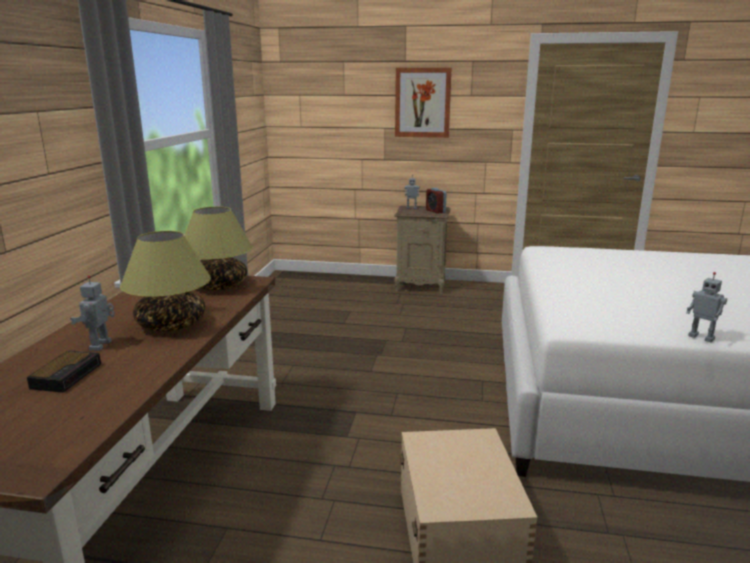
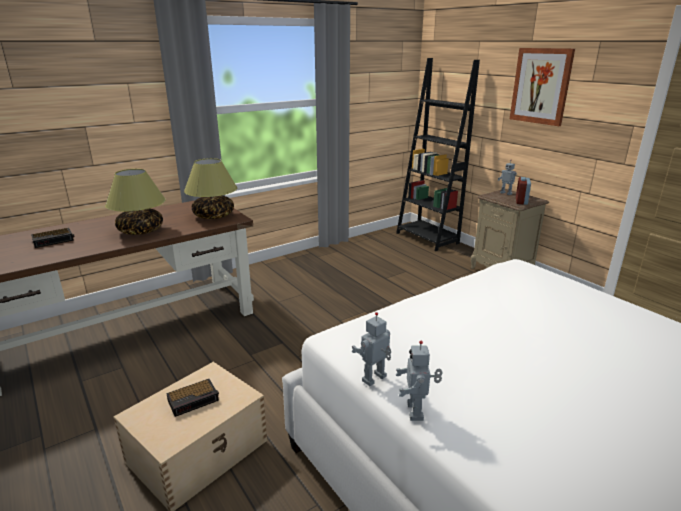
camera: 45 degrees right, 5 degrees up
toy robot [70,275,115,351] -> toy robot moved to [352,312,391,386]
none -> alarm clock [166,379,219,417]
none -> black bookcase [396,58,480,251]

